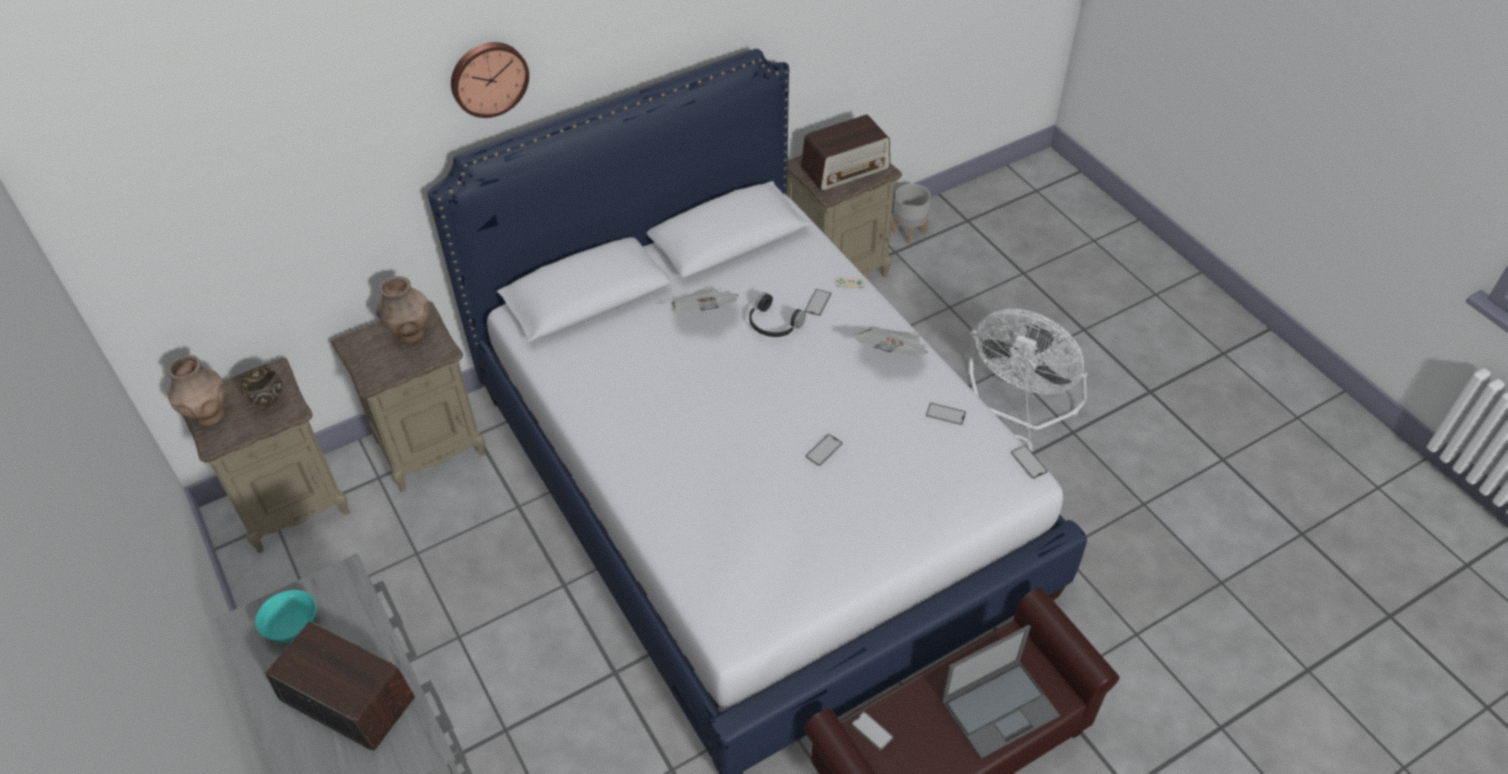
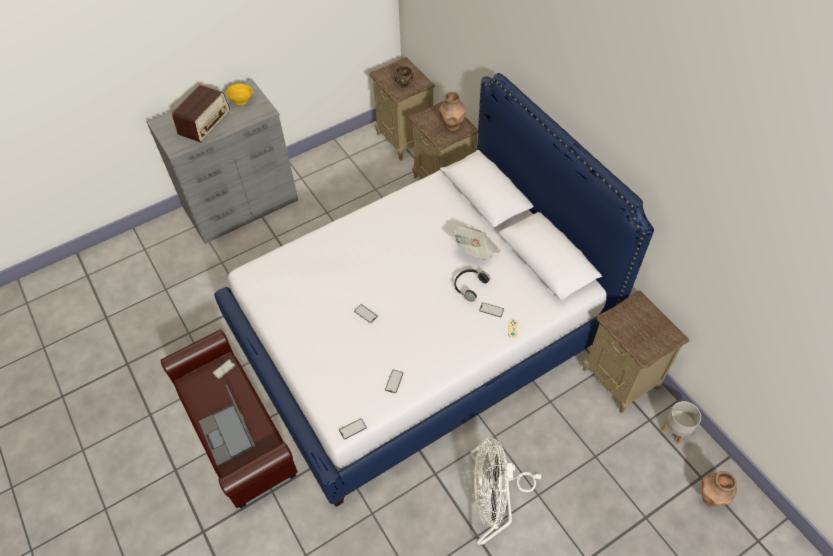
camera: 90 degrees right, 5 degrees up
brown vase [167,355,225,426] -> brown vase moved to [701,471,737,507]
turquoise bowl [255,590,317,643] -> yellow bowl [226,84,253,105]
wall clock [451,42,529,118] -> none
radio [801,115,890,191] -> none
newspaper [855,327,928,356] -> none
white fan [968,309,1087,452] -> white fan turned 150 degrees clockwise [470,437,542,545]

